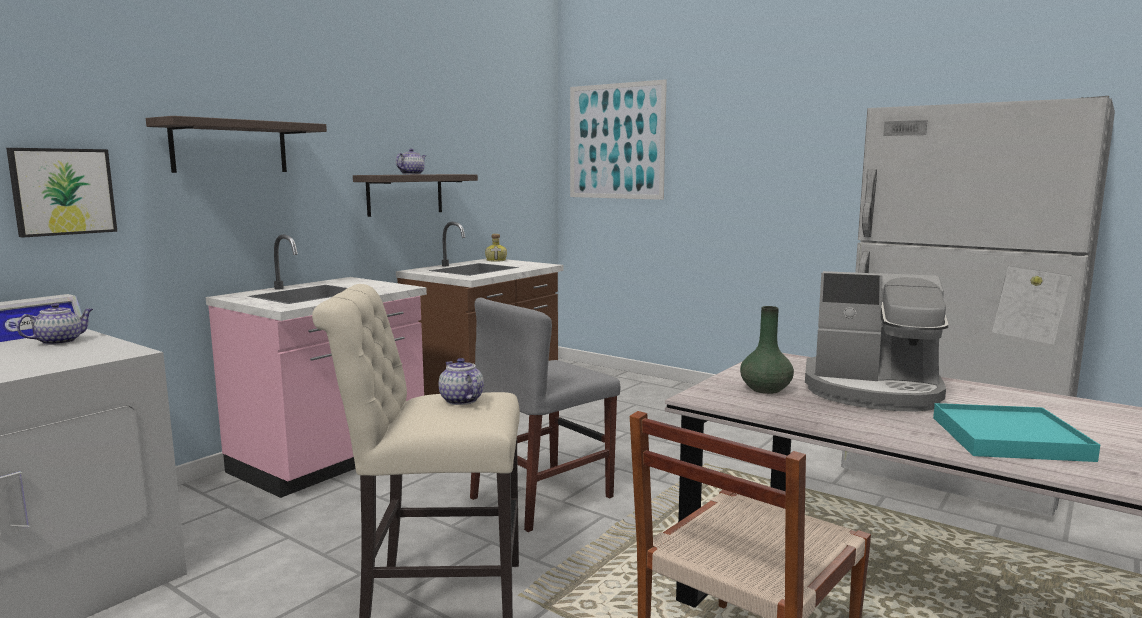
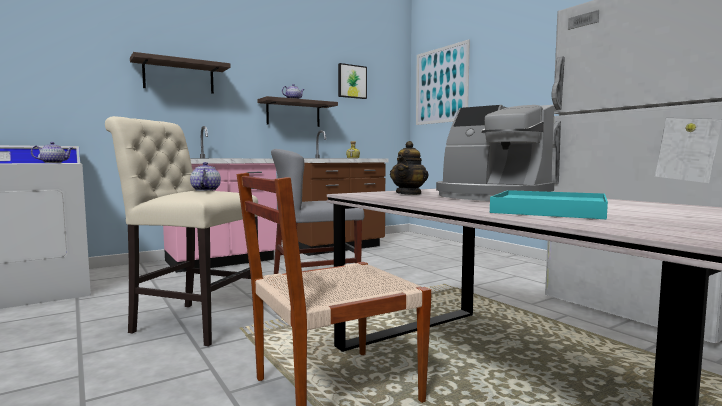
camera: 20 degrees right, 5 degrees down
picture [6,148,117,238] -> picture moved to [338,63,367,99]
green vase [740,306,794,394] -> teapot [390,141,429,195]

